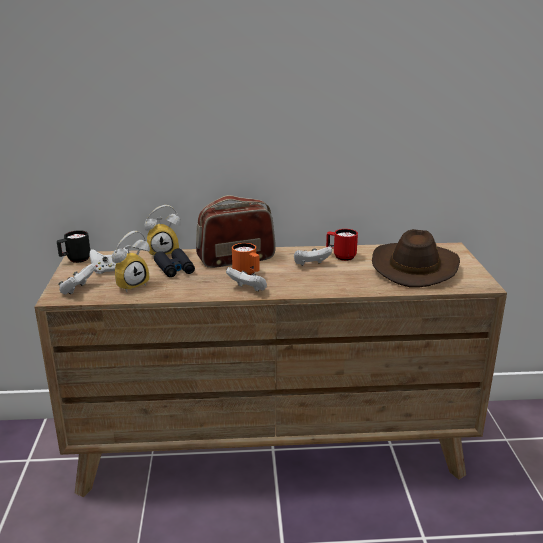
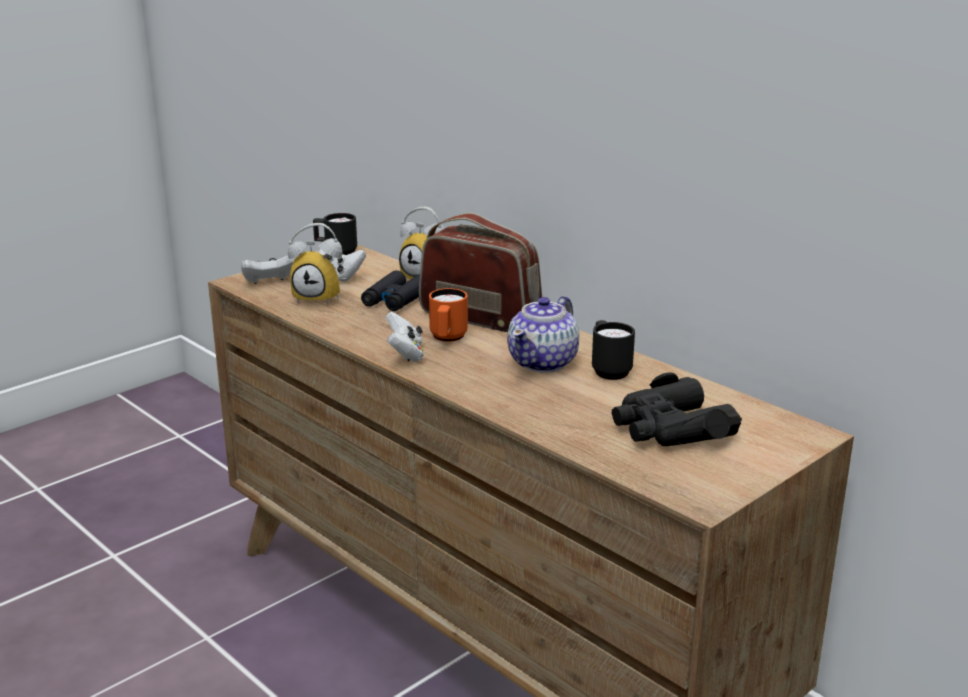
camera: 50 degrees right, 0 degrees up
white game controller [294,247,332,266] -> teapot [507,296,579,373]
red mug [326,229,358,261] -> black mug [592,320,635,380]
brown hat [372,229,460,287] -> black binoculars [612,372,742,446]

